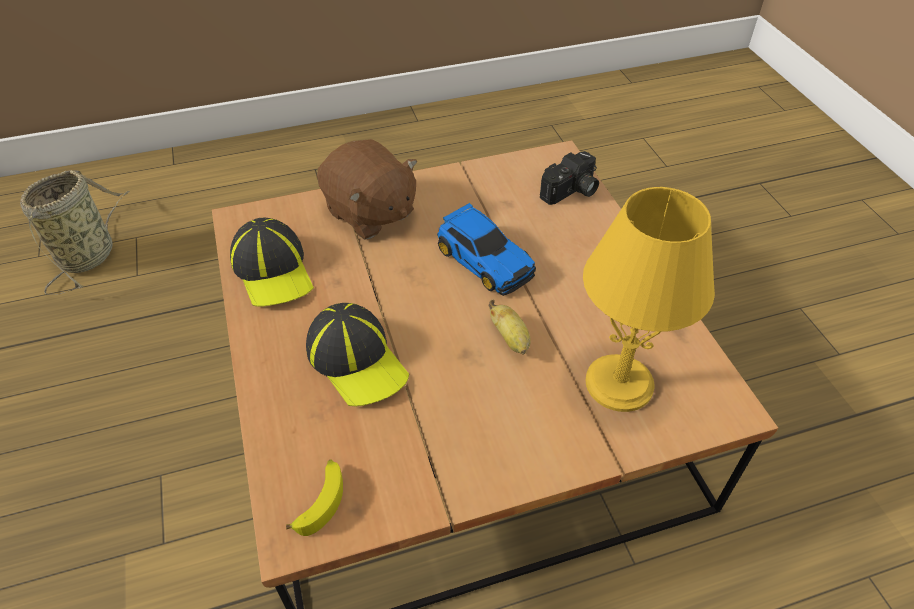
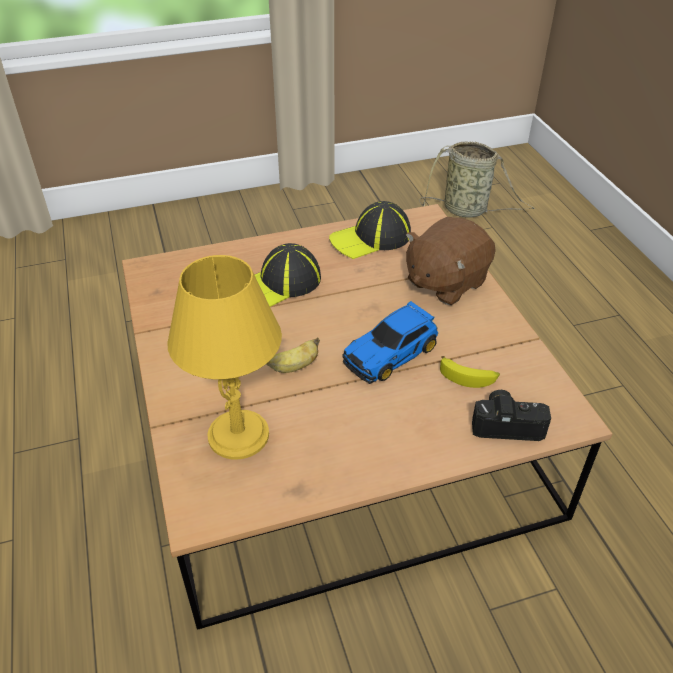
camera: 90 degrees right, 5 degrees down
banana [286,459,343,536] -> banana moved to [440,356,500,388]
camera [540,151,599,205] -> camera turned 135 degrees clockwise [472,390,551,441]

